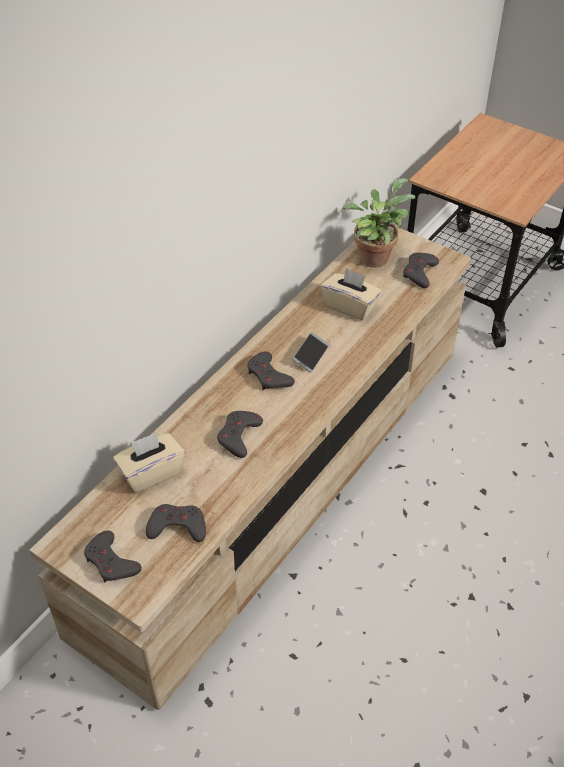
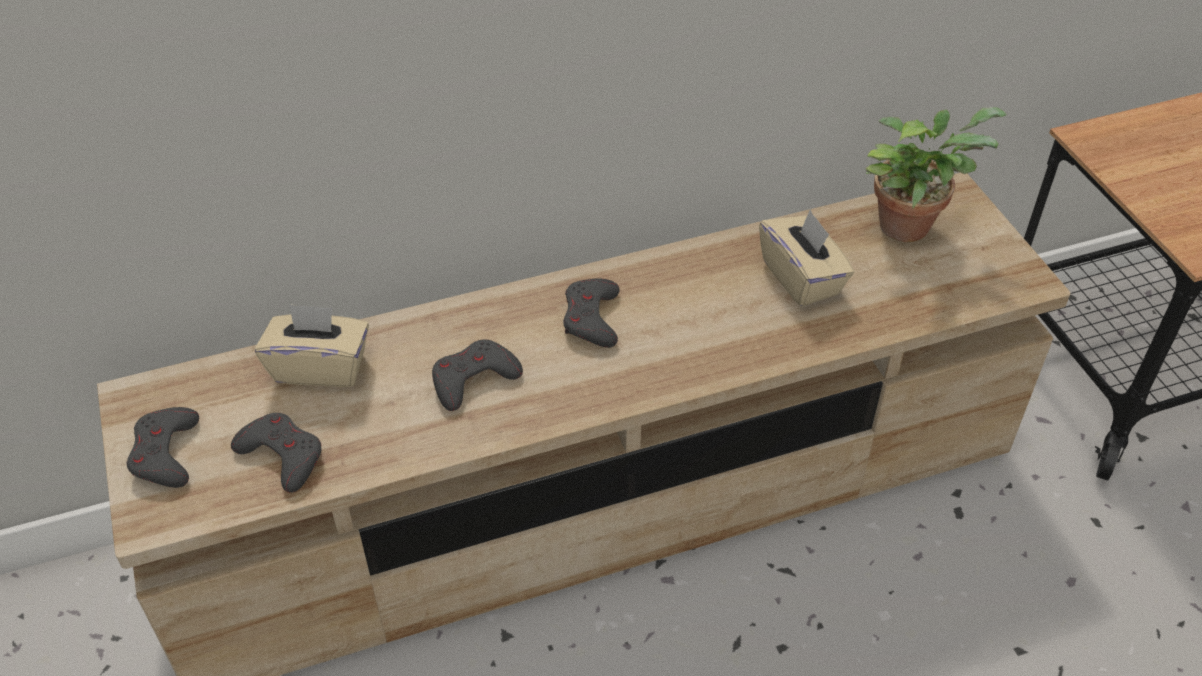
camera: 35 degrees right, 0 degrees up
phone [293,332,329,373] -> none
grey game controller [403,253,439,288] -> none

